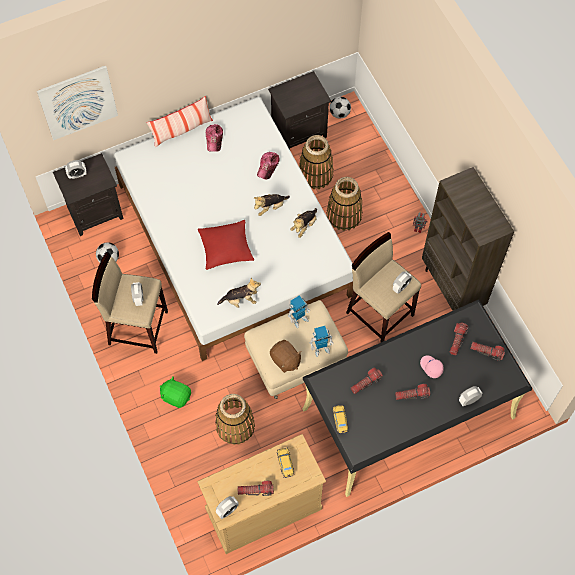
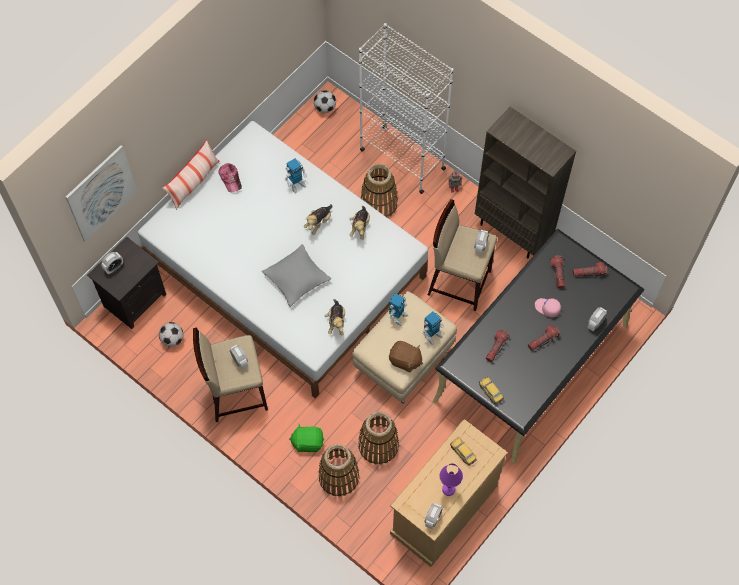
camera: 25 degrees left, 0 degrees up
red pillow [198,220,254,270] -> grey pillow [262,244,331,307]
plush toy [217,278,261,308] -> plush toy turned 120 degrees clockwise [325,299,345,336]
flashlight [237,481,274,496] -> purple table lamp [439,463,463,496]
cap [257,152,280,179] -> toy robot [285,158,307,193]
black nightstand [268,71,331,150] -> none
basket [299,135,334,189] -> basket moved to [318,444,360,497]
none -> white bookcase [359,23,454,194]

